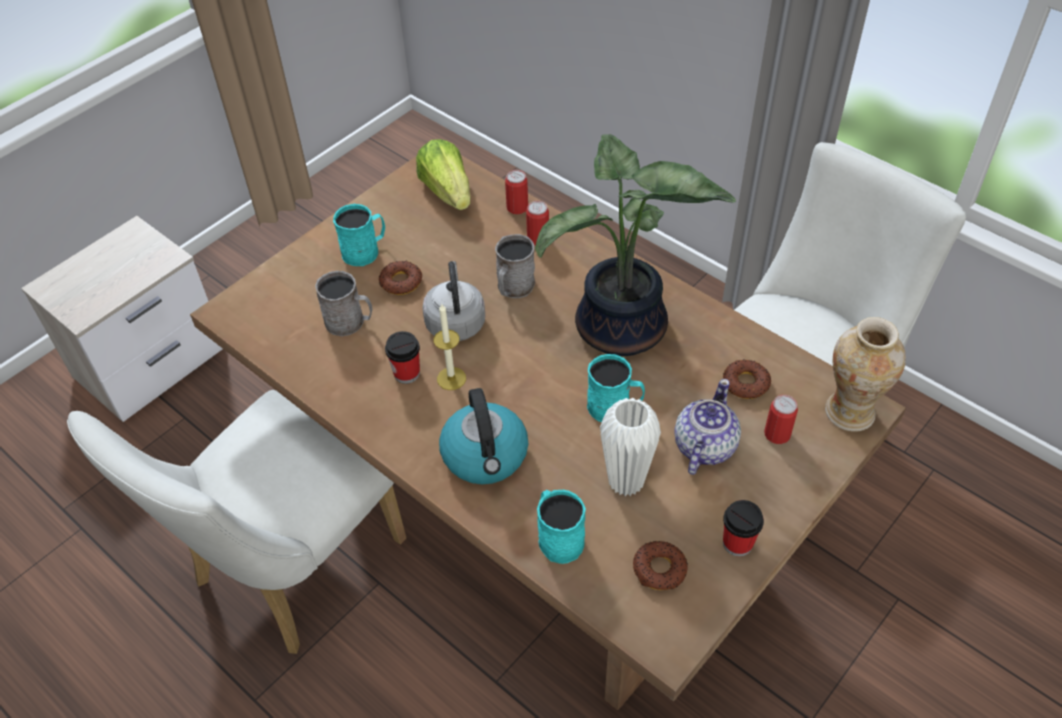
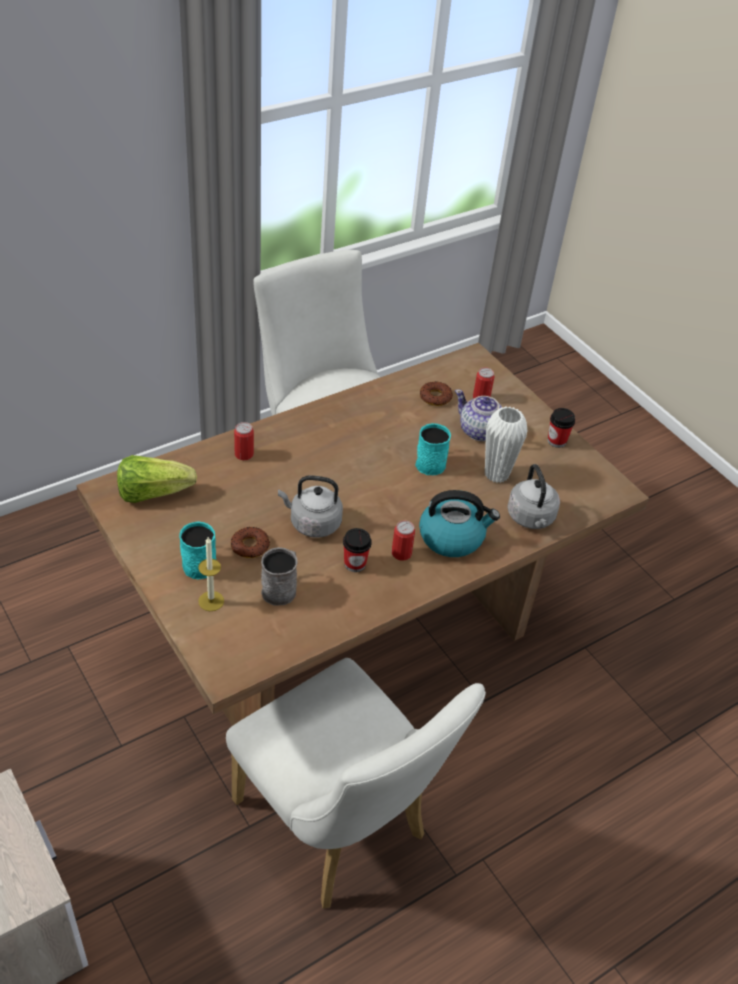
camera: 80 degrees left, 5 degrees down
candle [434,304,466,390] -> candle moved to [198,536,224,611]
grey mug [495,234,535,298] -> none
can [505,170,528,214] -> can moved to [392,521,415,561]
potted plant [535,134,736,356] -> none
turquoise mug [537,490,586,564] -> grey kettle [507,464,560,529]
donut [633,541,688,590] -> none
vase [825,317,906,432] -> none

